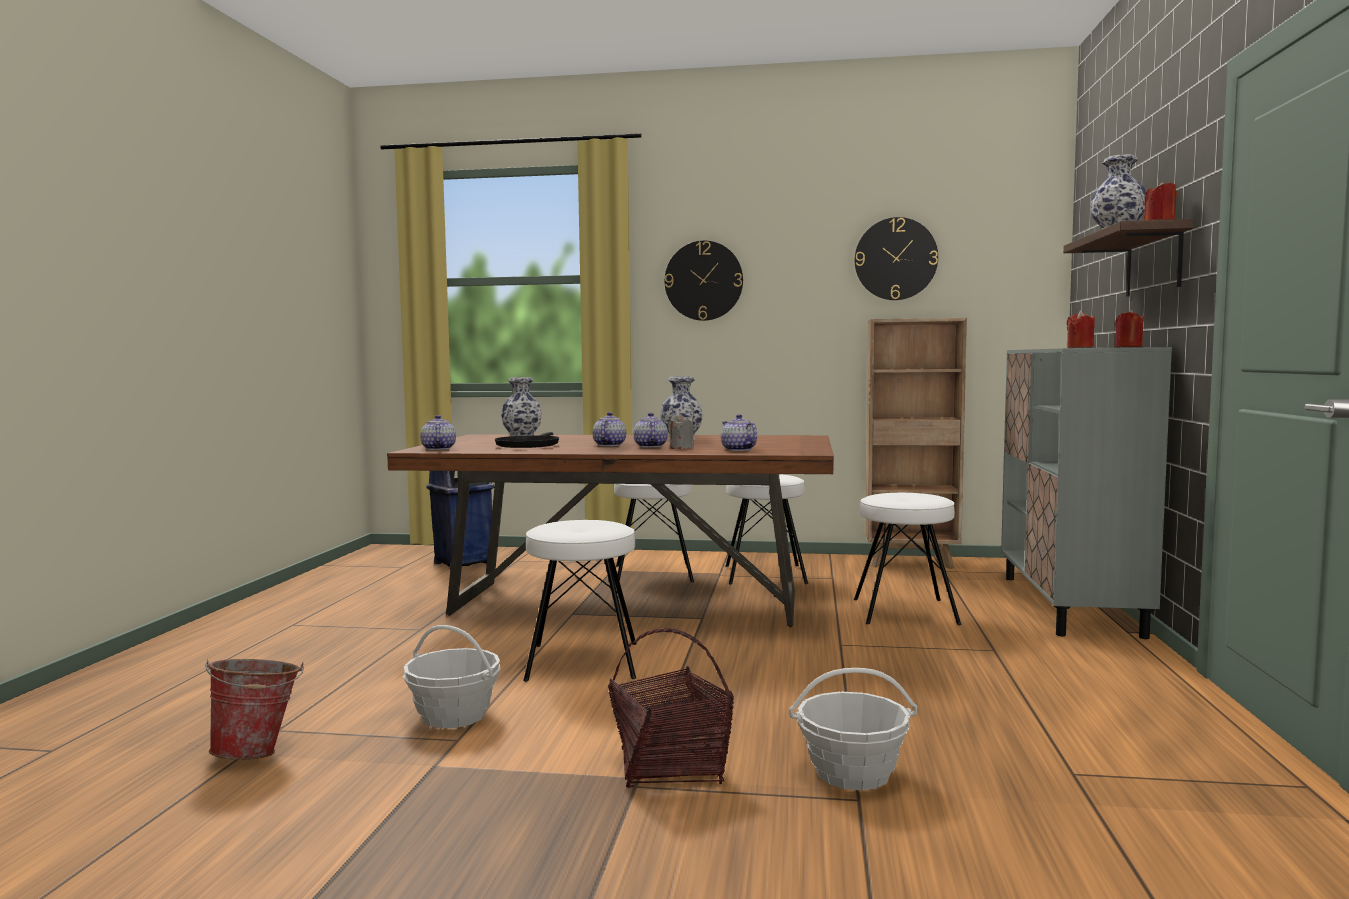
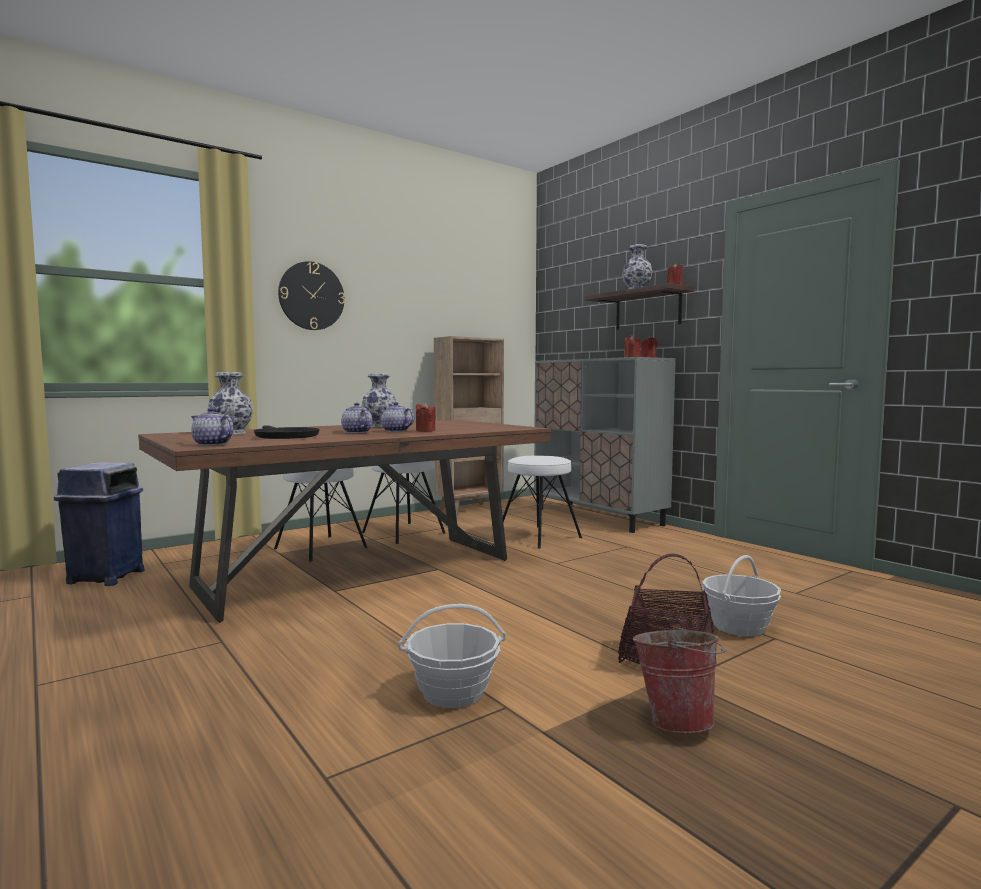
camera: 45 degrees left, 0 degrees up
bucket [205,659,304,760] -> bucket moved to [633,624,726,734]
white stool [523,520,637,682] -> none
grey candle [668,413,694,449] -> red candle [416,402,436,431]
teapot [721,414,757,451] -> none
wall clock [855,217,938,300] -> none

